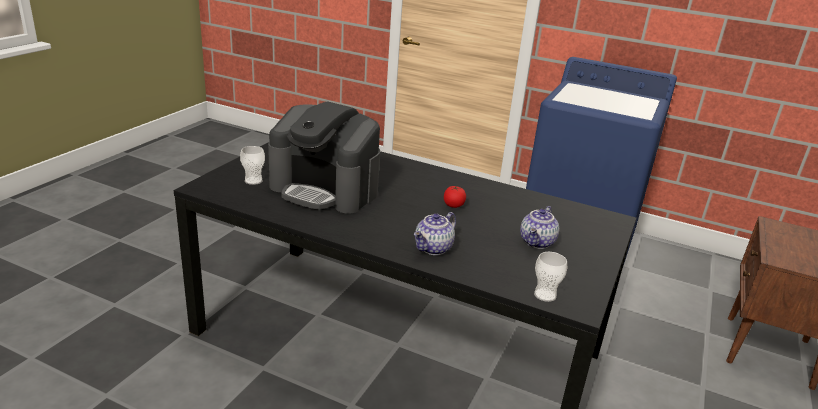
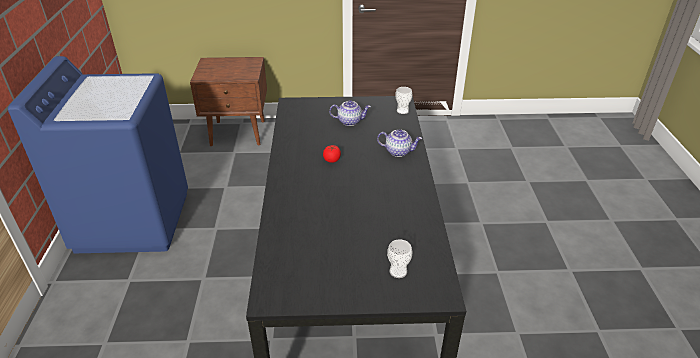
camera: 115 degrees left, 10 degrees up
coffee machine [268,101,380,213] -> none

